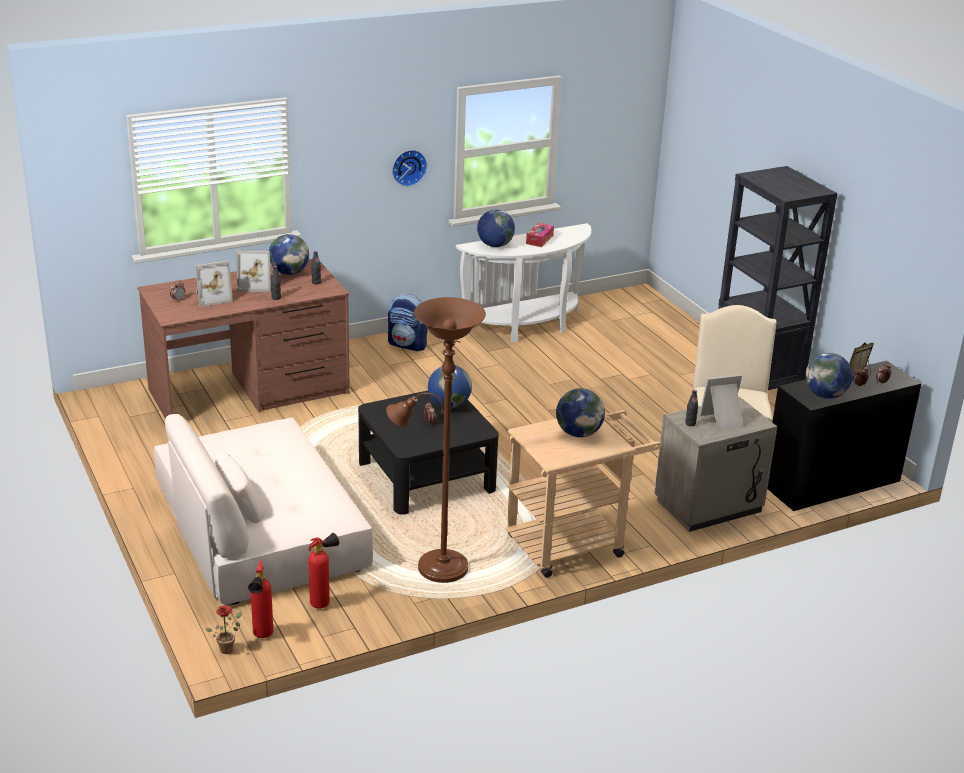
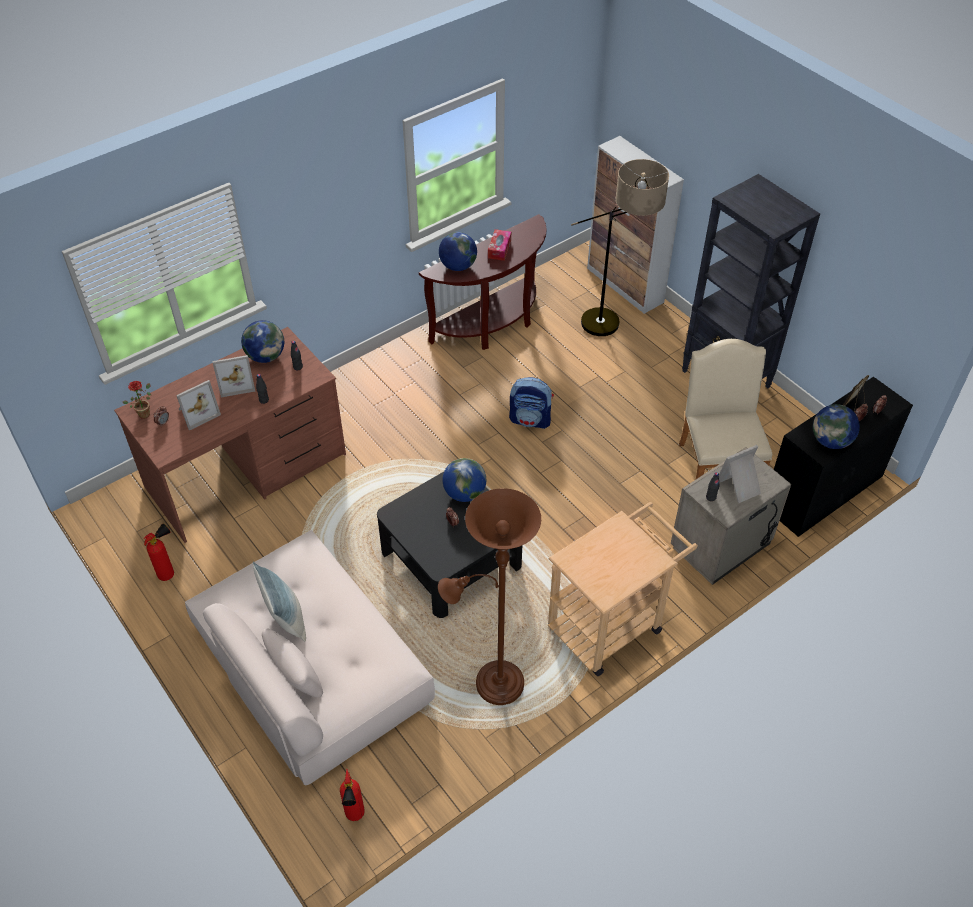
camera: 10 degrees left, 20 degrees up
potted plant [206,605,242,654] -> potted plant moved to [123,381,151,419]
fire extinguisher [309,533,339,608] -> fire extinguisher moved to [144,524,174,581]
backpack [388,294,428,351] -> backpack moved to [509,377,554,429]
wall clock [392,150,427,187] -> none
white console table [456,223,591,342] -> brown console table [419,214,547,350]
globe [556,388,605,437] -> none
none -> pillow [253,562,306,642]
none -> floor lamp [571,159,669,336]
none -> cabinet [587,136,684,314]

